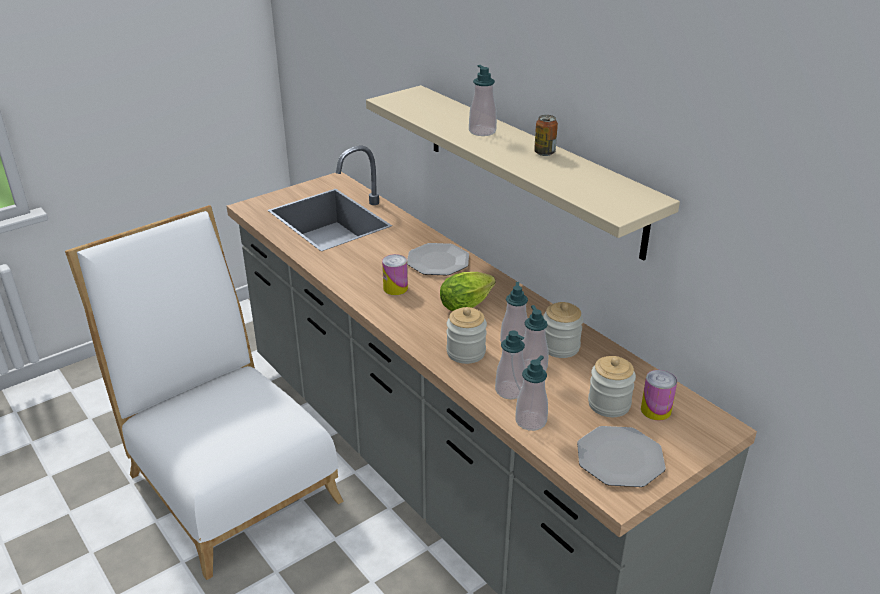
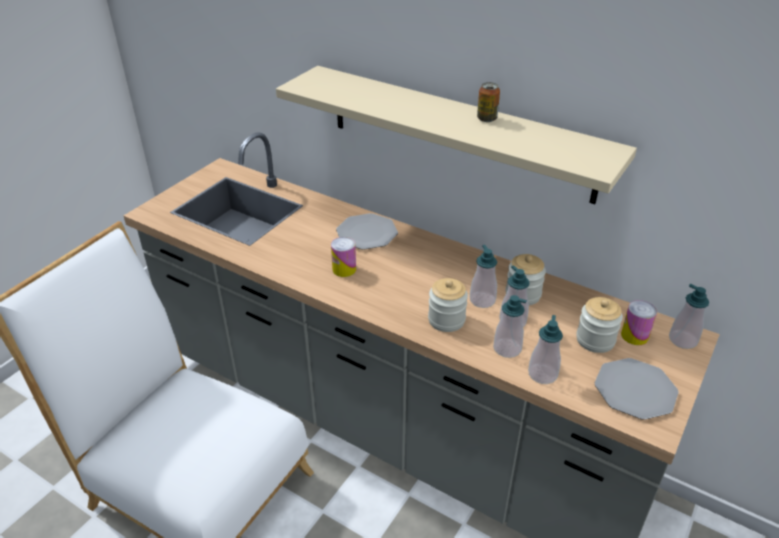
camera: 20 degrees left, 5 degrees up
lettuce [440,272,496,311] -> none
soap dispenser [469,65,497,136] -> soap dispenser moved to [669,284,709,349]

